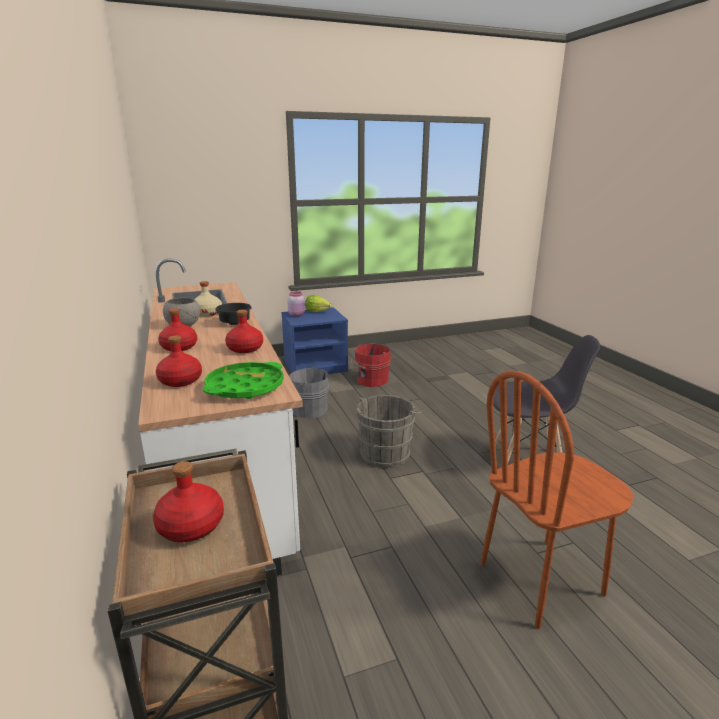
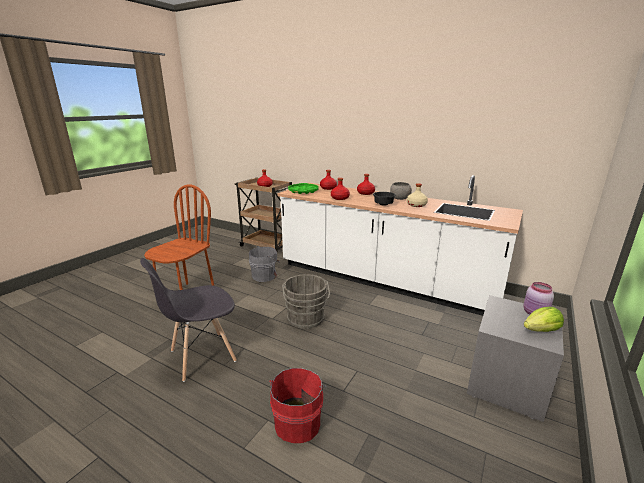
camera: 140 degrees right, 0 degrees up
blue nightstand [281,307,348,374] -> grey nightstand [467,295,564,422]
grey bucket [289,366,329,418] -> grey bucket moved to [249,246,280,282]
red bucket [351,343,391,387] -> red bucket moved to [269,368,327,443]

